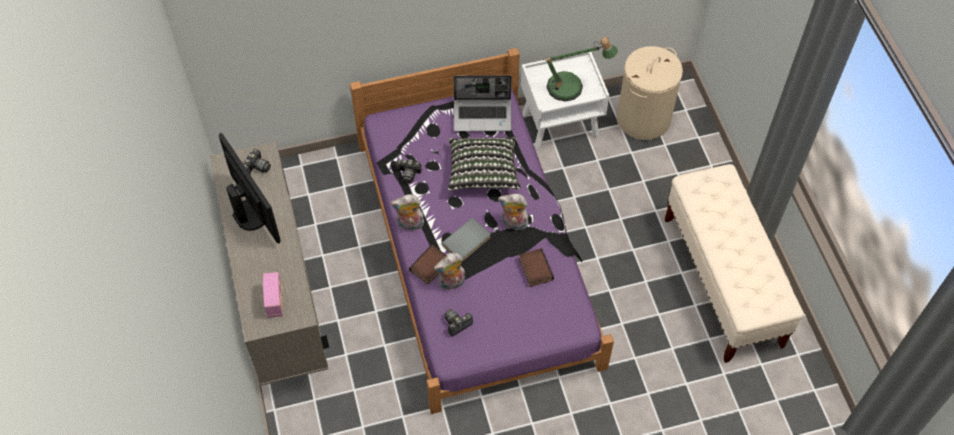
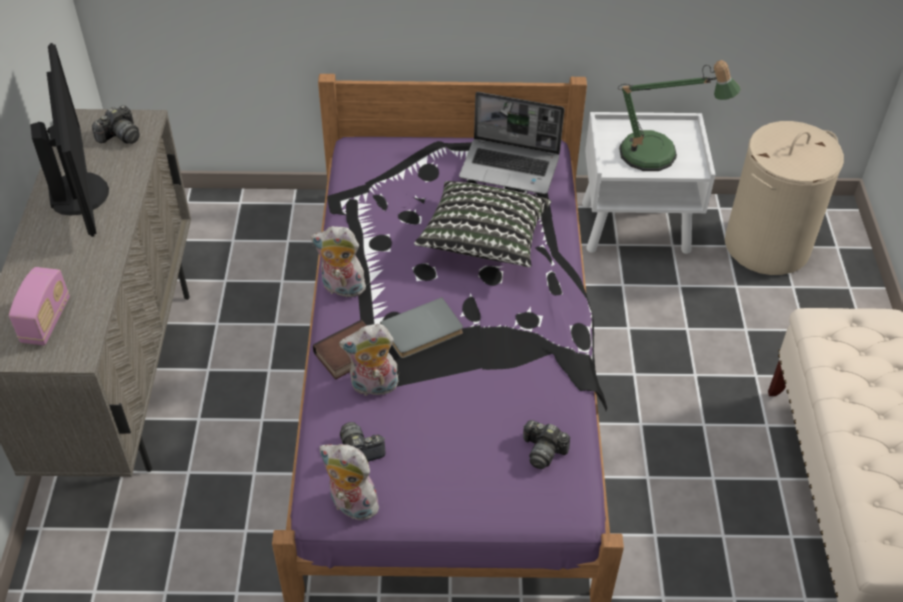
camera: 15 degrees right, 10 degrees down
camera [395,159,422,183] -> camera moved to [523,420,570,469]
plush toy [498,194,528,230] -> plush toy moved to [319,444,379,520]
book [519,248,554,287] -> none

